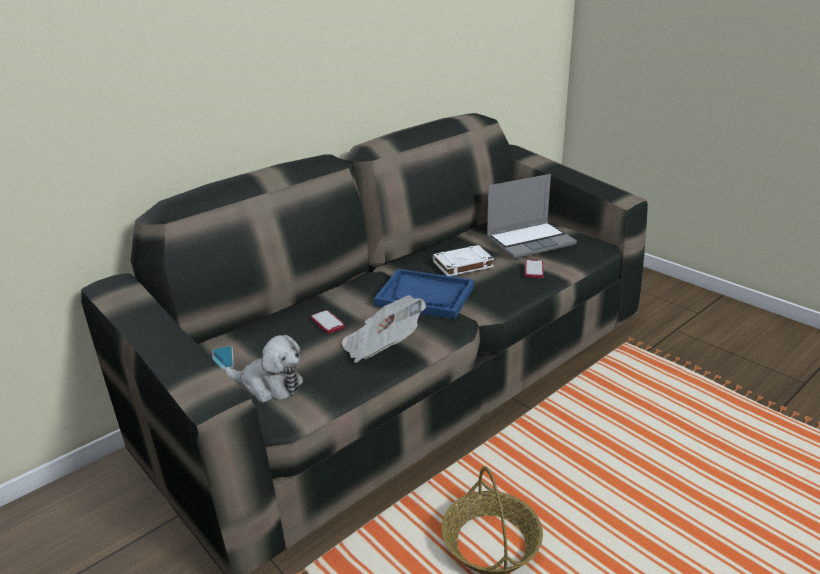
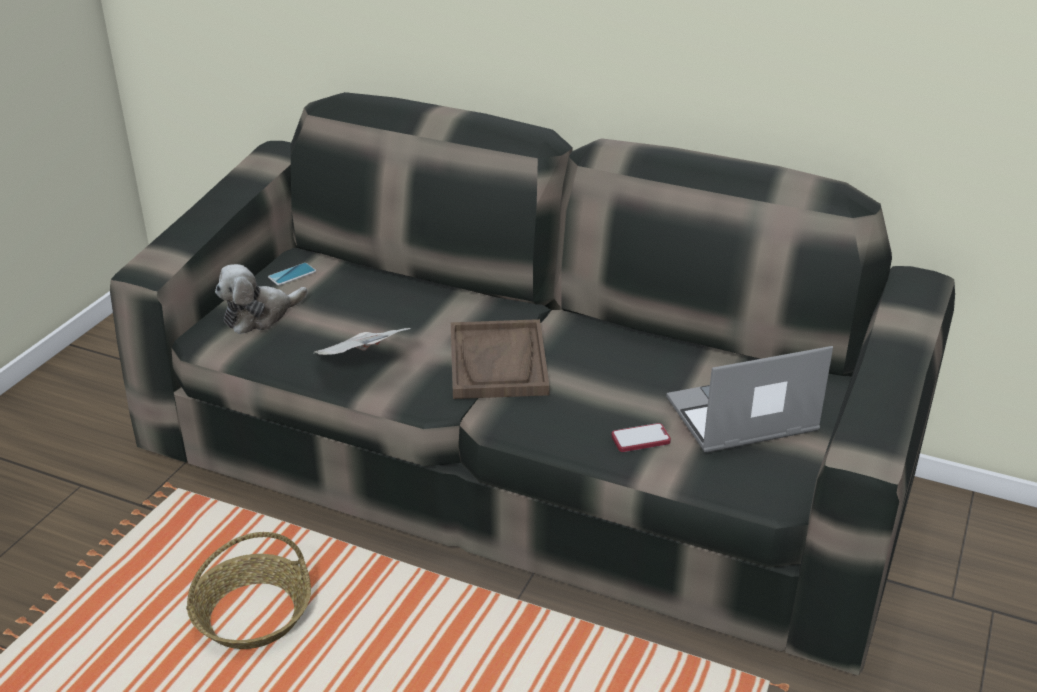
camera: 65 degrees right, 5 degrees up
plush toy [224,335,303,402] -> plush toy turned 60 degrees clockwise [215,264,308,334]
phone [311,310,345,334] -> none
blue tray [374,269,474,319] -> brown tray [451,319,550,399]
white book [433,245,494,276] -> none
laptop [487,174,577,259] -> laptop turned 120 degrees clockwise [666,346,833,453]

